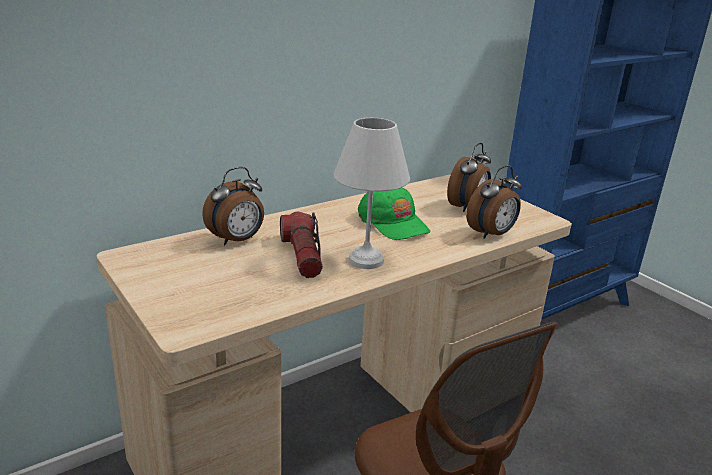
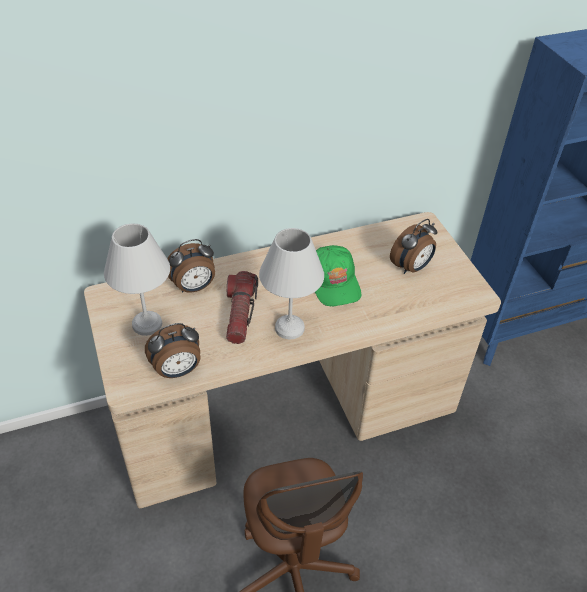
camera: 15 degrees right, 20 degrees up
alarm clock [466,165,522,239] -> alarm clock moved to [145,323,201,378]
none -> white table lamp [104,223,170,336]

